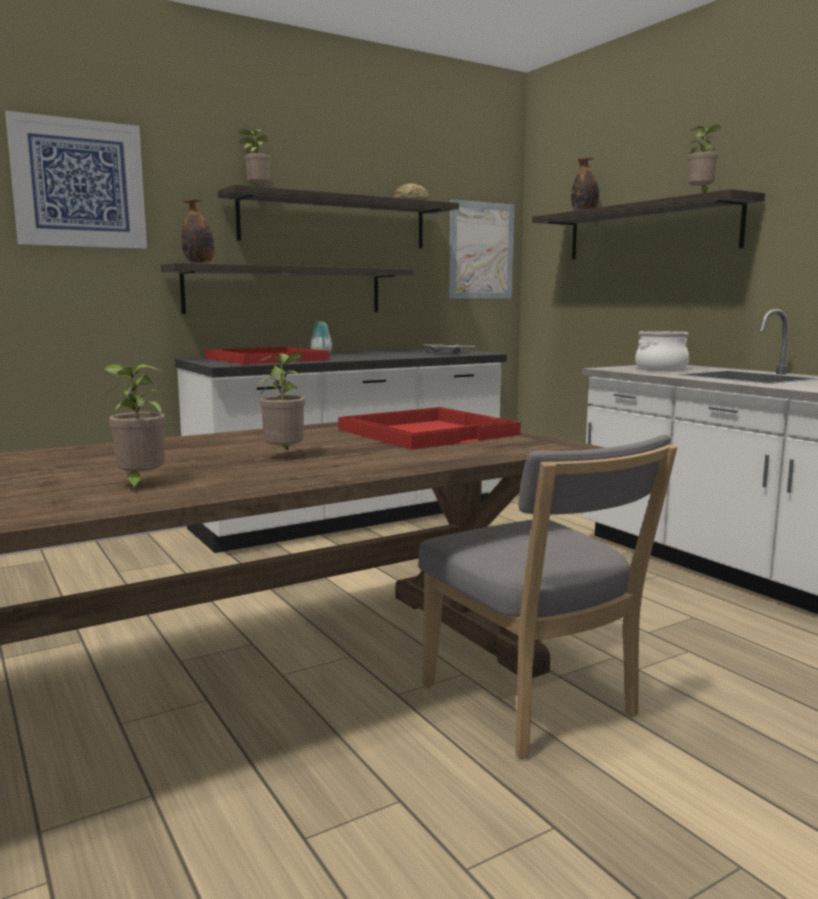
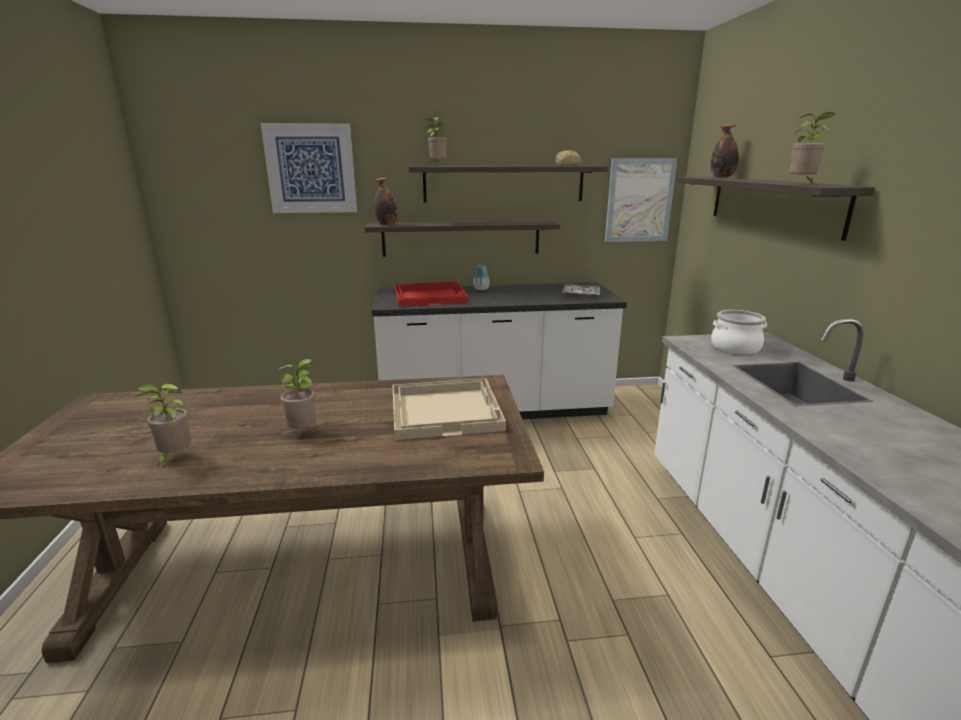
camera: 25 degrees right, 10 degrees up
red tray [338,407,521,450] -> beige tray [392,378,506,440]
grey chair [418,435,677,759] -> none

